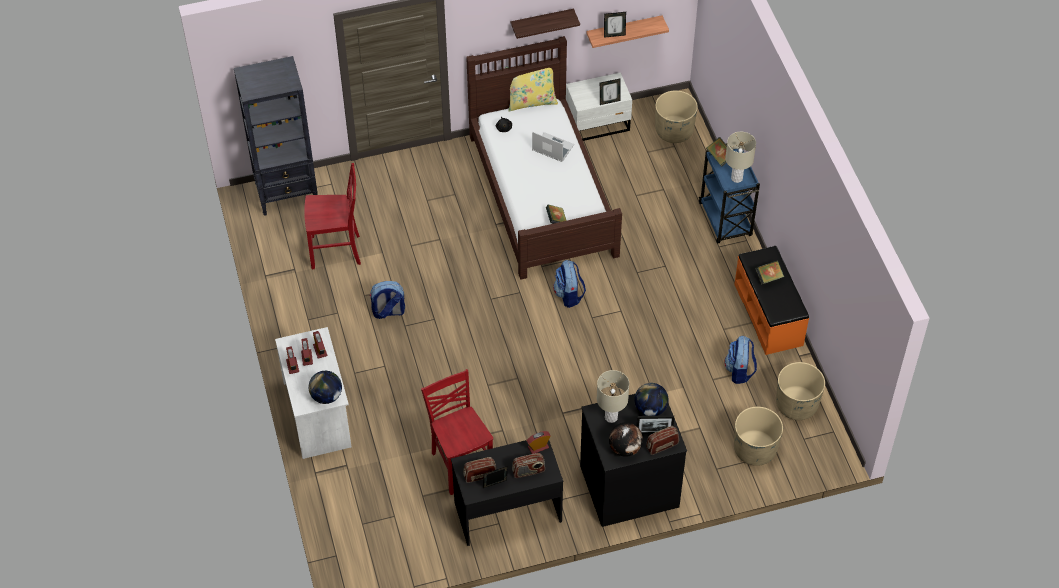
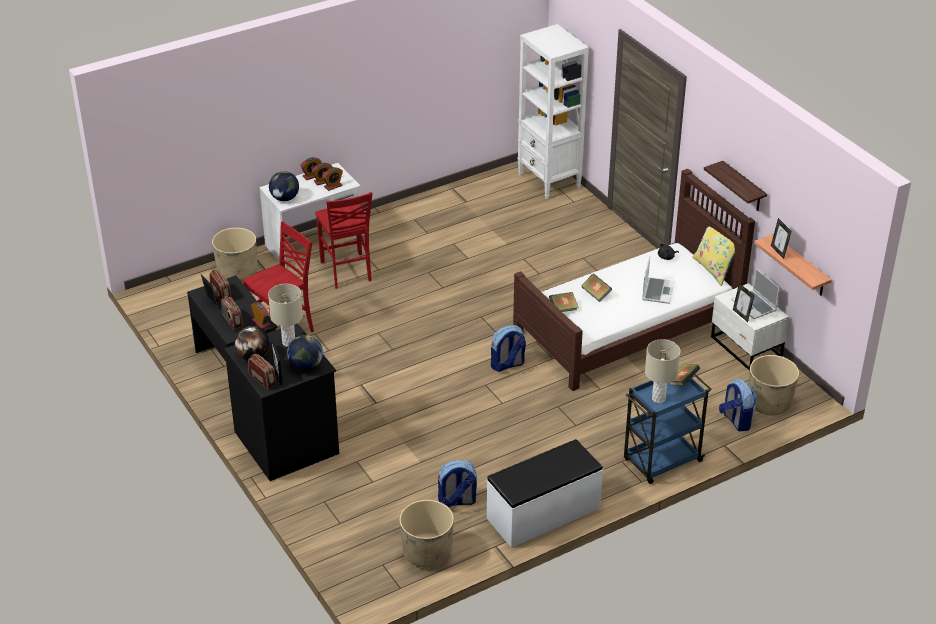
camera: 75 degrees right, 15 degrees down
black bookcase [234,56,318,216] -> white bookcase [517,24,589,199]
red chair [304,163,361,269] -> red chair moved to [315,192,373,289]
backpack [370,281,405,319] -> backpack moved to [719,379,757,432]
orange bench [734,246,809,355] -> white bench [487,439,603,548]
beige planter [734,407,783,466] -> beige planter moved to [212,228,257,281]
book [755,261,784,285] -> book moved to [581,273,612,302]
none -> laptop [731,268,780,319]

